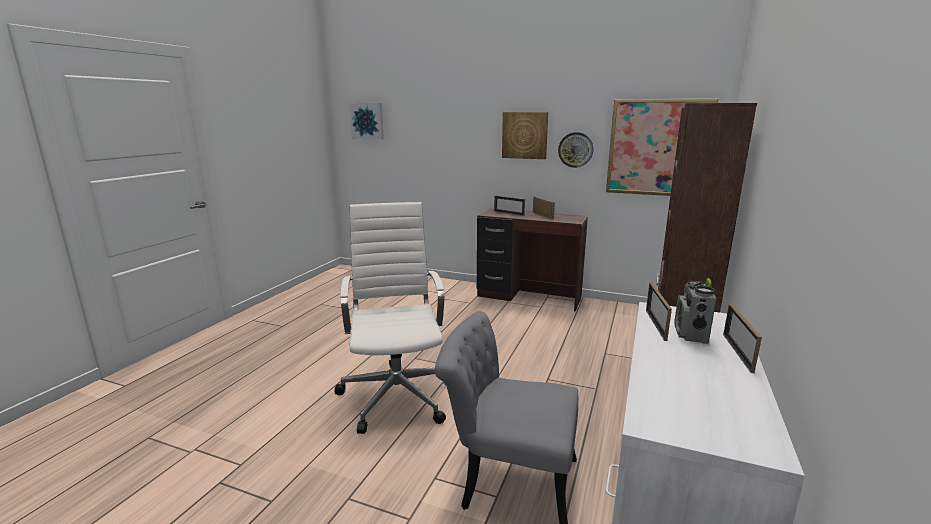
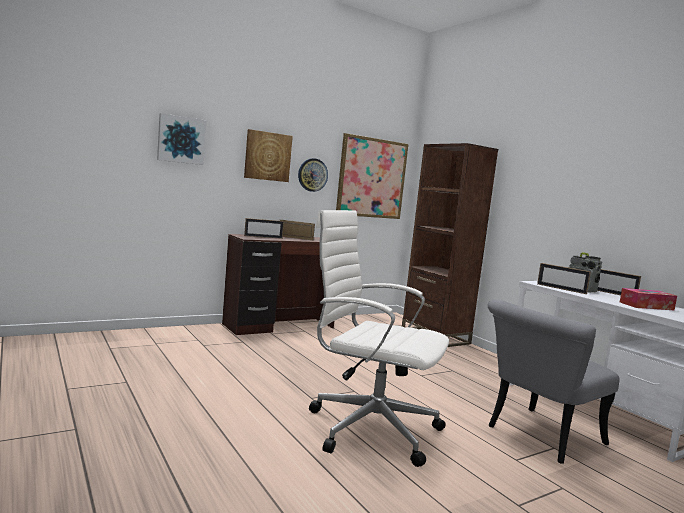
camera: 55 degrees left, 10 degrees down
picture [349,103,384,140] -> picture moved to [157,113,206,165]
none -> tissue box [620,288,677,310]

